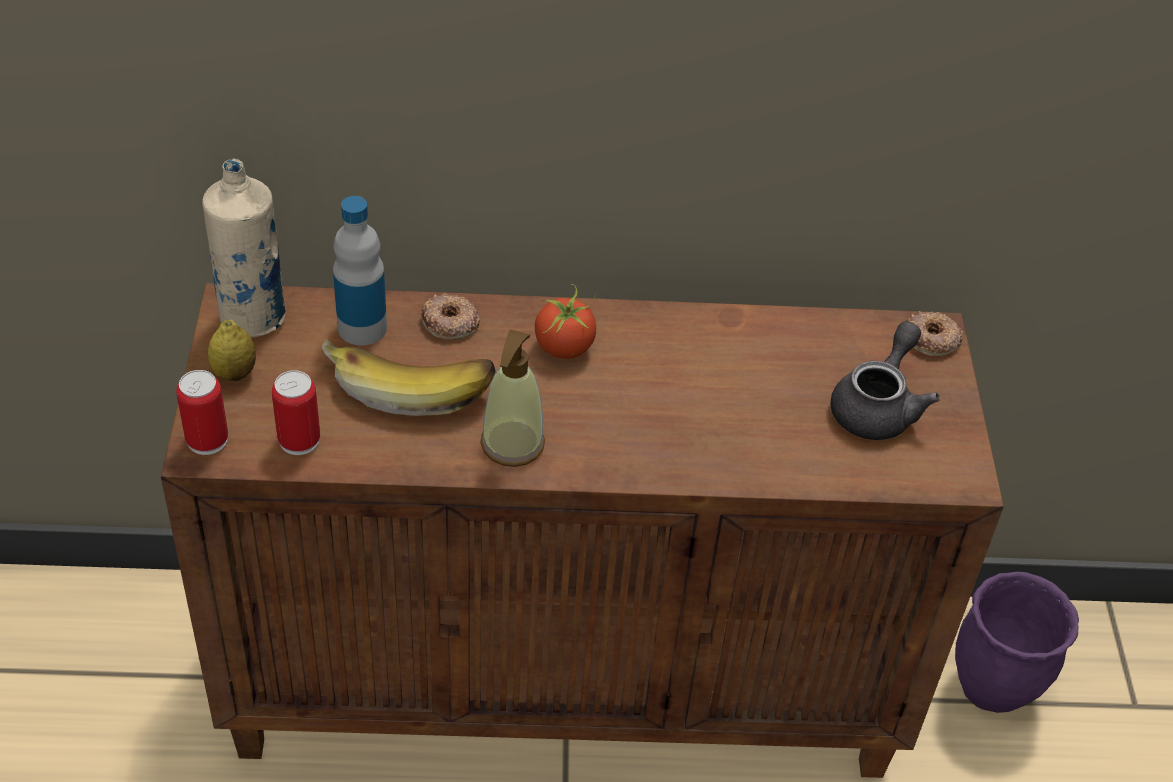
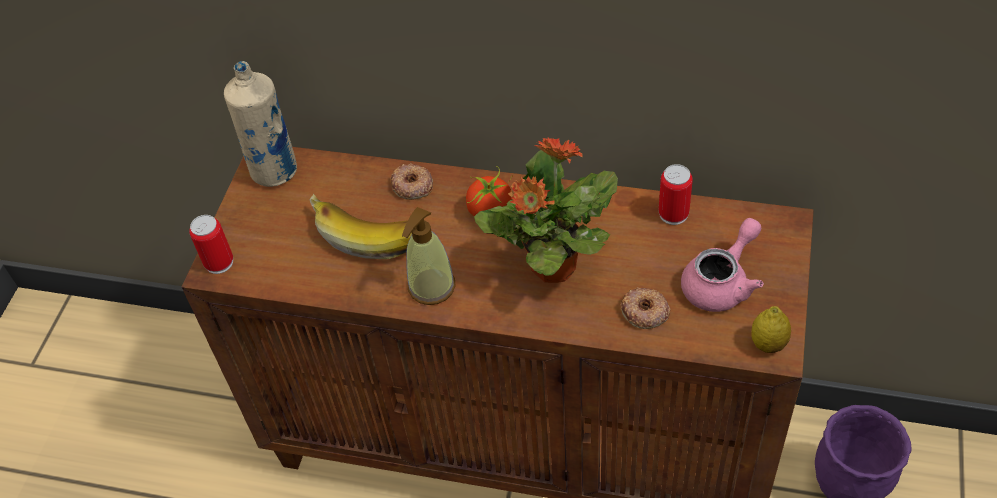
camera: 20 degrees right, 5 degrees up
lemon [208,320,256,381] -> lemon moved to [751,306,791,353]
can [272,370,320,455] -> can moved to [659,164,693,225]
bottle [333,196,387,345] -> none
grey teapot [830,321,940,440] -> pink teapot [681,218,764,312]
donut [906,311,963,356] -> donut moved to [621,287,671,329]
none -> potted plant [474,138,618,283]

